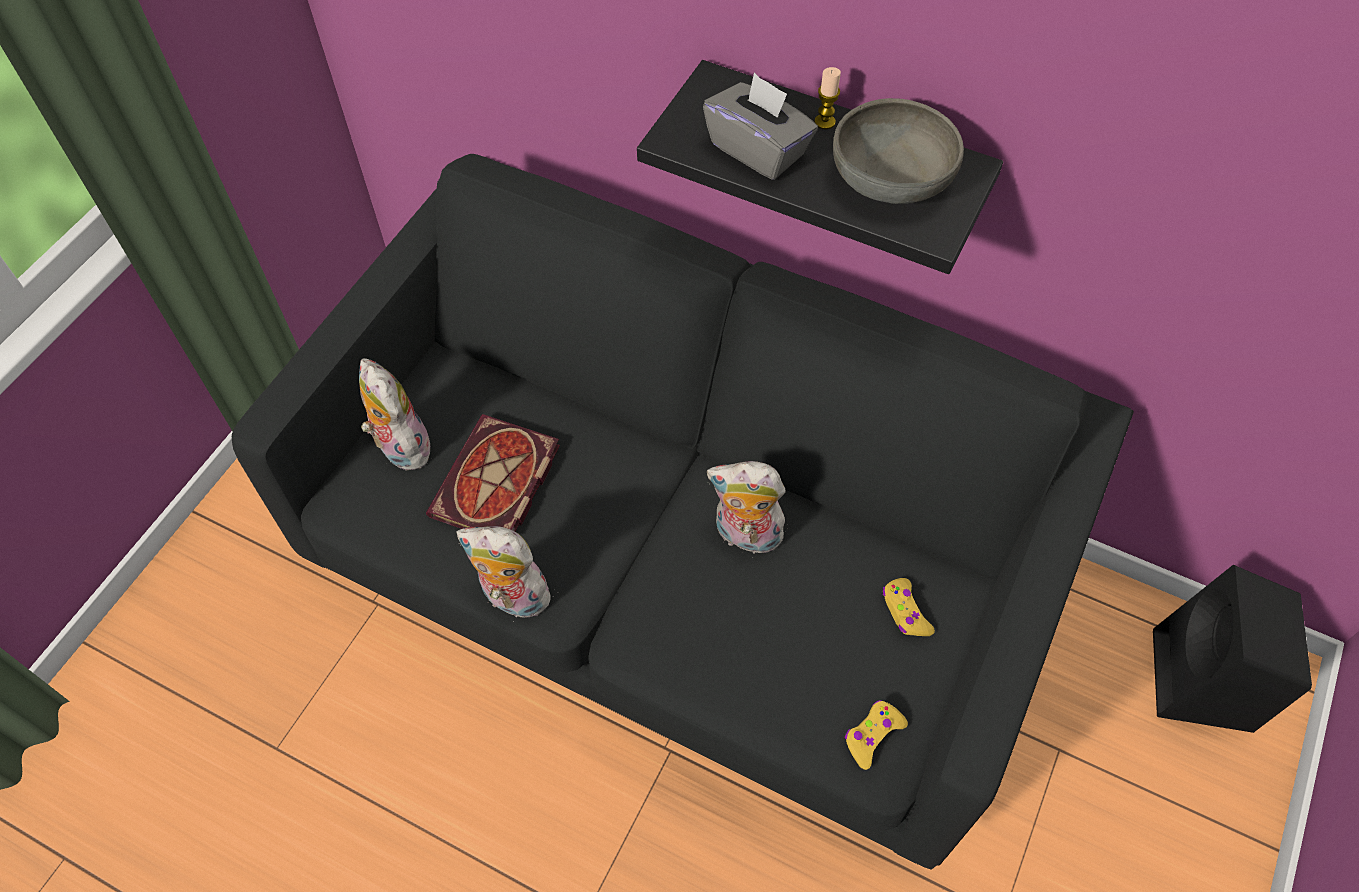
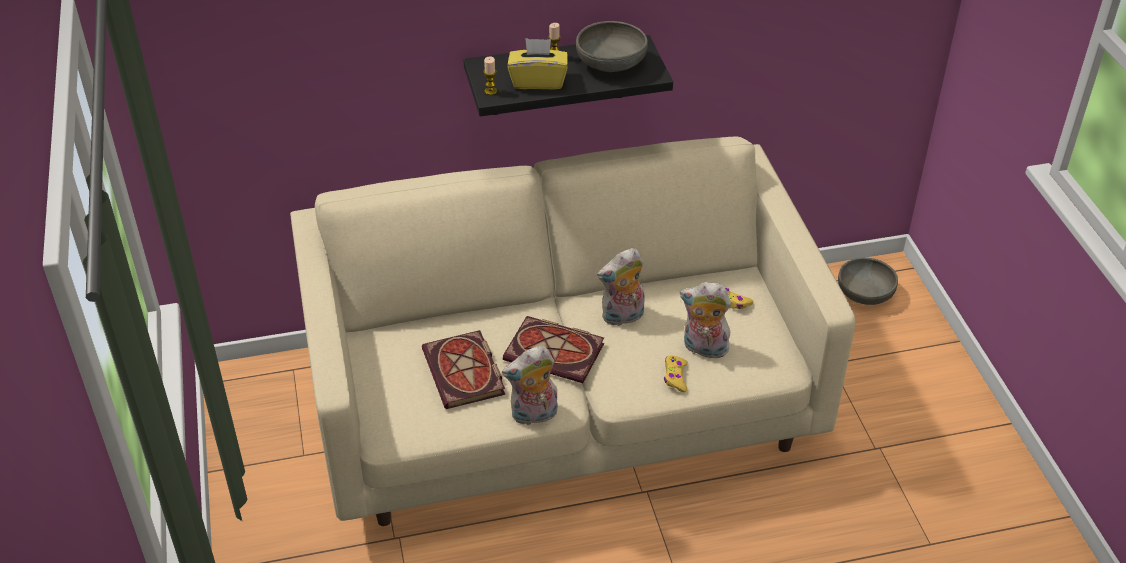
camera: 40 degrees left, 15 degrees down
black sofa [232,154,1134,870] -> beige sofa [290,137,856,526]
plush toy [359,358,435,470] -> plush toy moved to [680,282,731,358]
grey tissue box [703,73,818,180] -> yellow tissue box [507,38,568,89]
yellow game controller [845,700,908,770] -> yellow game controller moved to [664,356,688,392]
black speaker [1153,565,1312,733] -> grey bowl [838,258,898,305]
none -> candle [484,56,497,95]
none -> book [503,316,604,383]

